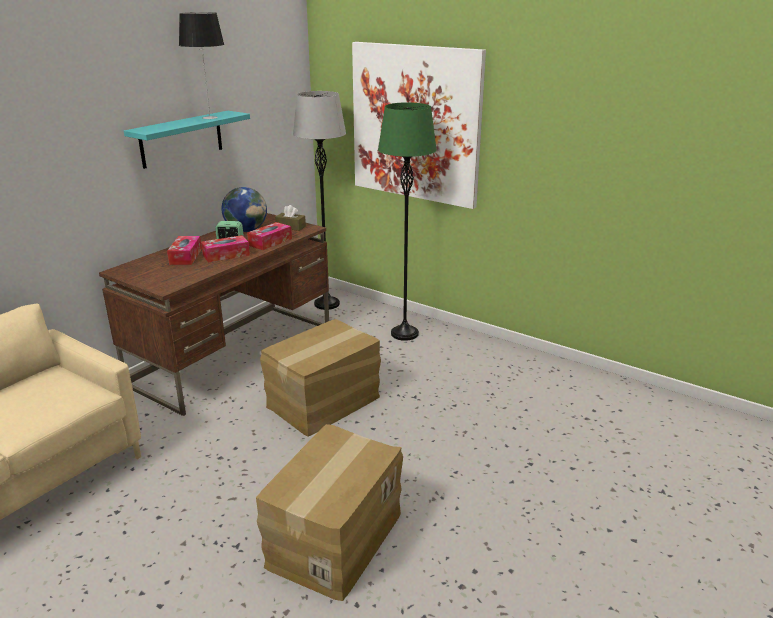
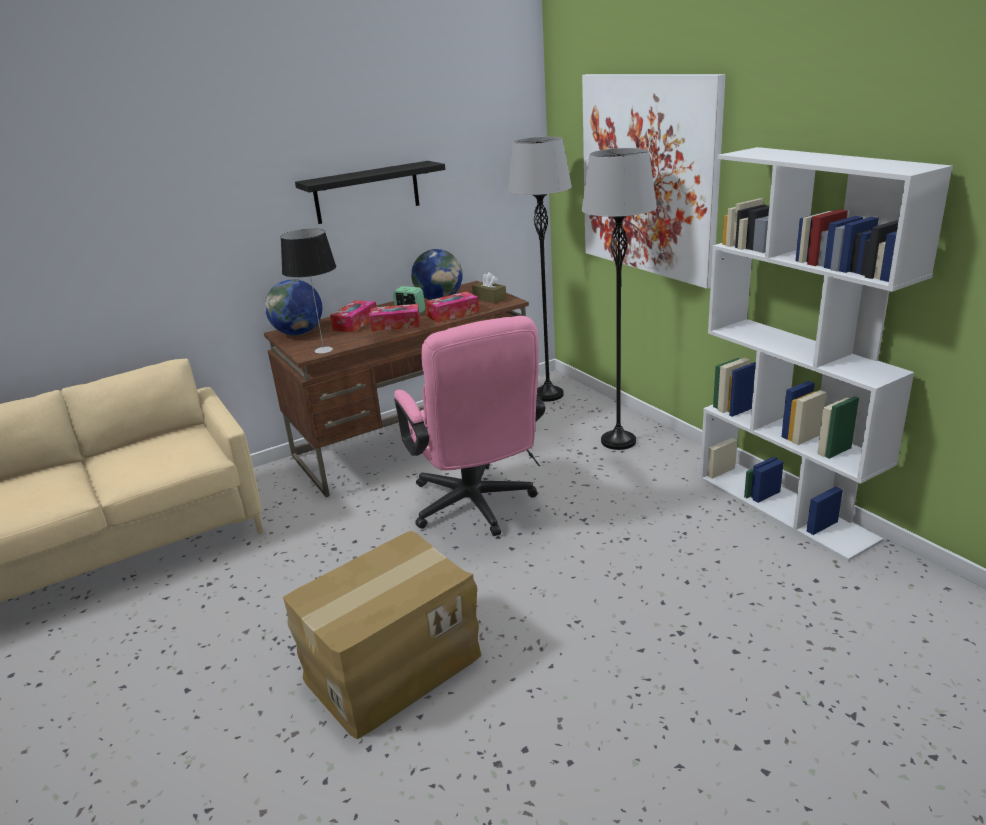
camera: 25 degrees right, 0 degrees up
turquoise shelf [124,111,250,169] -> black shelf [295,161,445,224]
table lamp [179,12,224,119] -> table lamp moved to [281,229,336,354]
cardboard box [260,319,381,436] -> pink office chair [394,316,545,536]
green floor lamp [378,102,437,341] -> grey floor lamp [581,148,657,450]
none -> globe [265,279,322,335]
none -> white bookcase [700,147,953,562]

